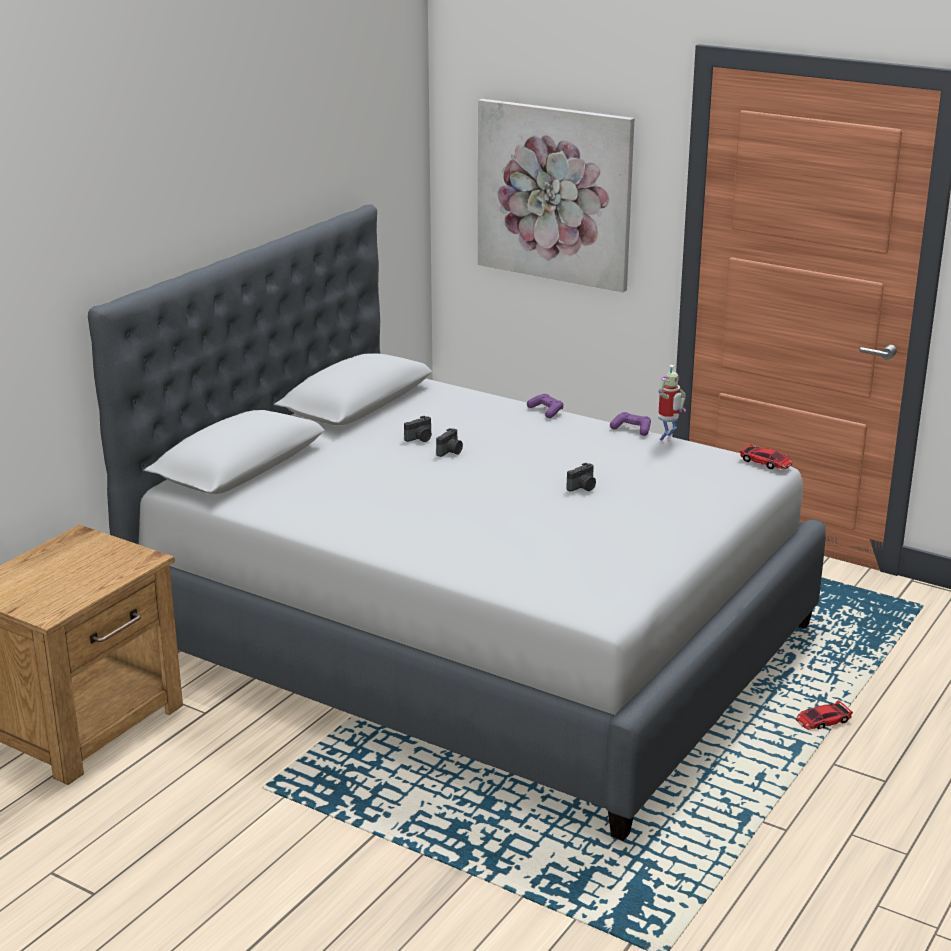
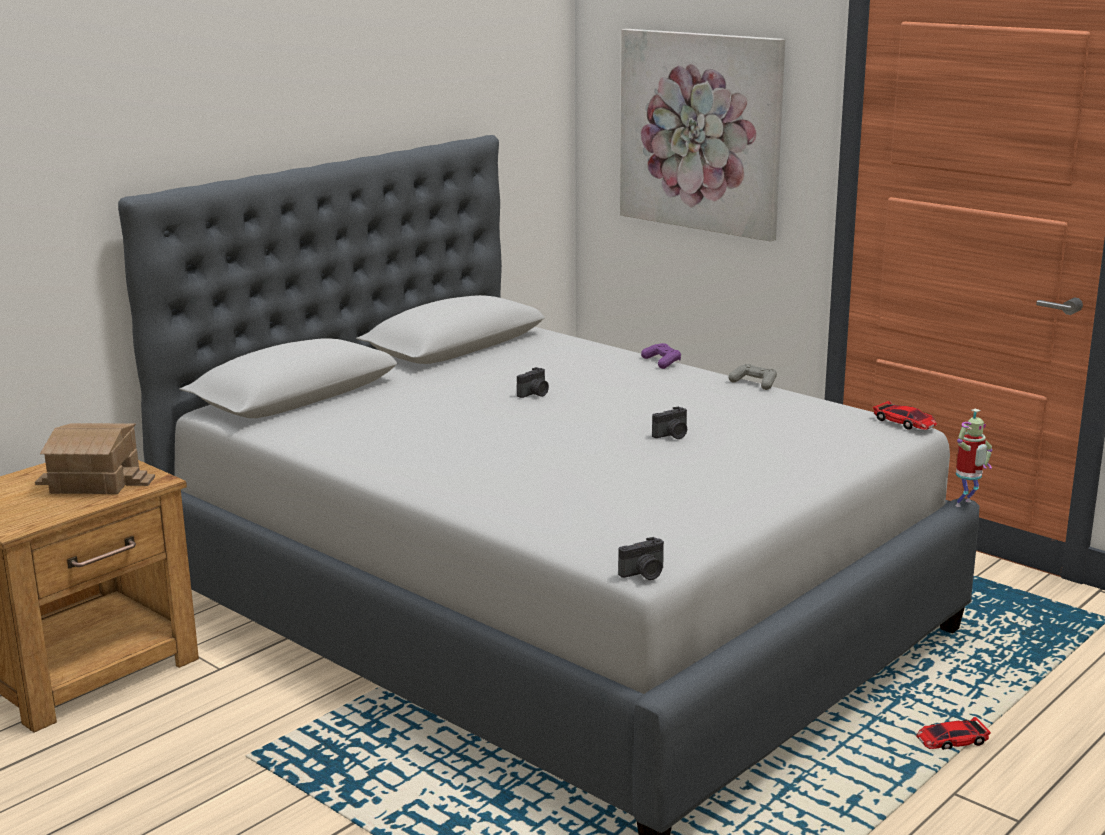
camera: 10 degrees right, 5 degrees down
camera [404,416,432,442] -> camera moved to [618,537,664,580]
purple game controller [610,412,651,436] -> grey game controller [729,364,777,390]
toy robot [658,365,686,444] -> toy robot moved to [955,409,992,507]
none -> toy house [35,423,155,494]

